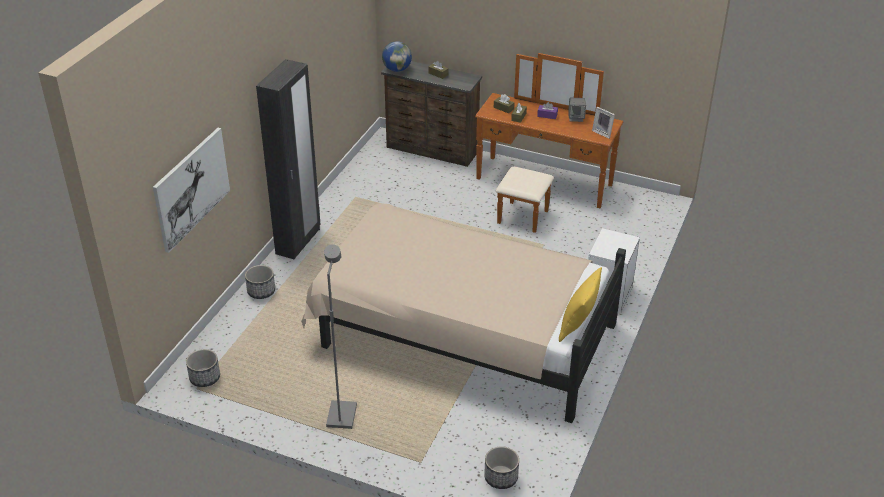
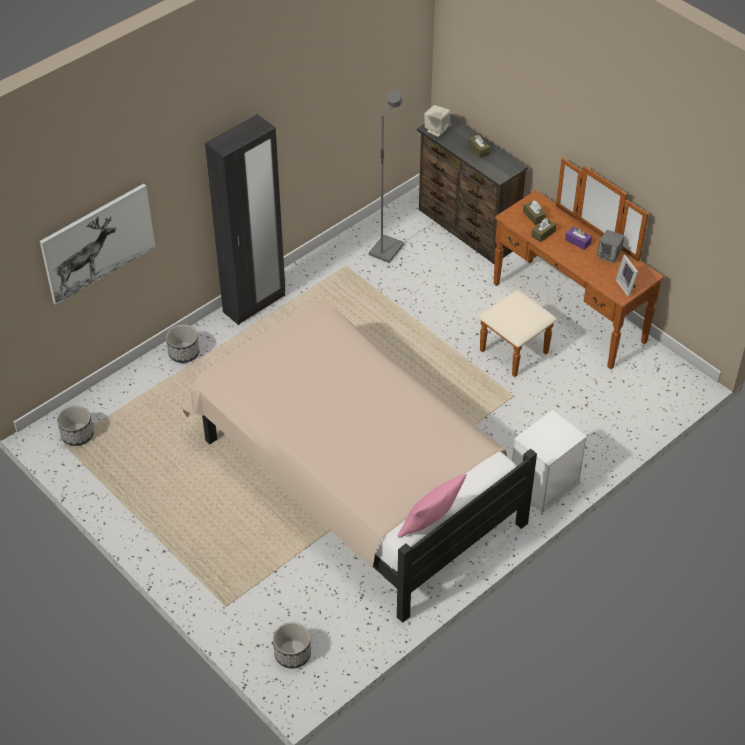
camera: 25 degrees right, 10 degrees up
grey floor lamp [324,244,357,429] -> grey floor lamp moved to [369,90,404,263]
globe [382,41,412,72] -> beige speaker [424,105,450,137]
yellow pillow [559,267,602,342] -> pink pillow [398,474,467,538]

